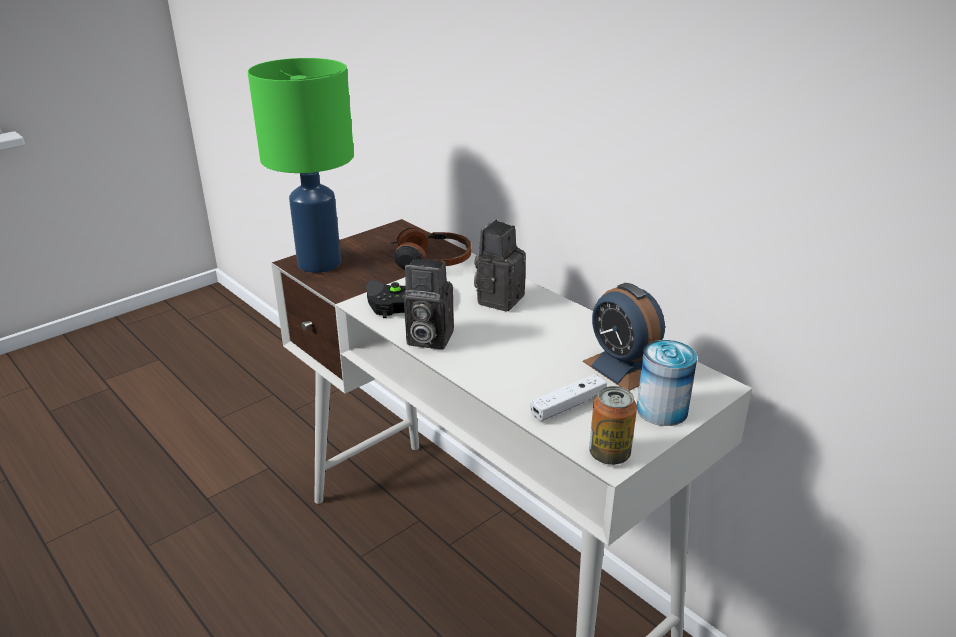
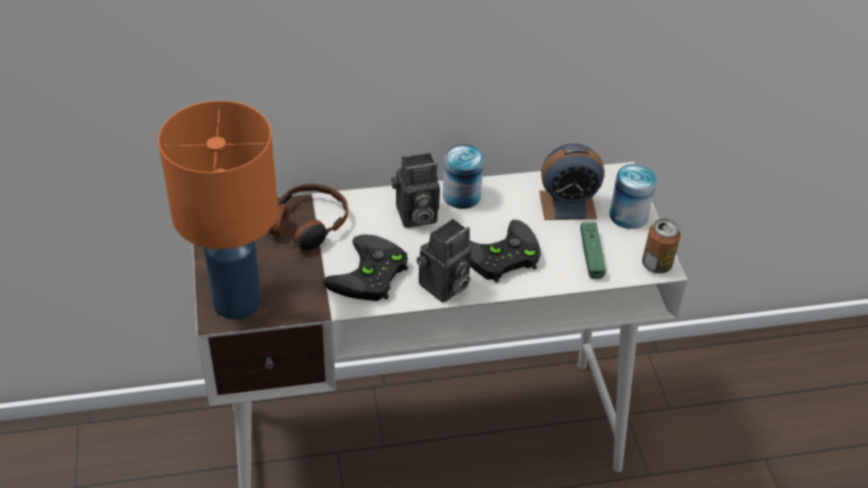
camera: 60 degrees left, 15 degrees up
green table lamp [248,58,354,273] -> orange table lamp [158,101,278,320]
camera [474,219,526,312] -> camera turned 75 degrees counterclockwise [391,153,440,228]
white game controller [530,374,607,421] -> green game controller [580,222,606,279]
none -> can [443,144,484,209]
none -> black game controller [469,219,541,283]

